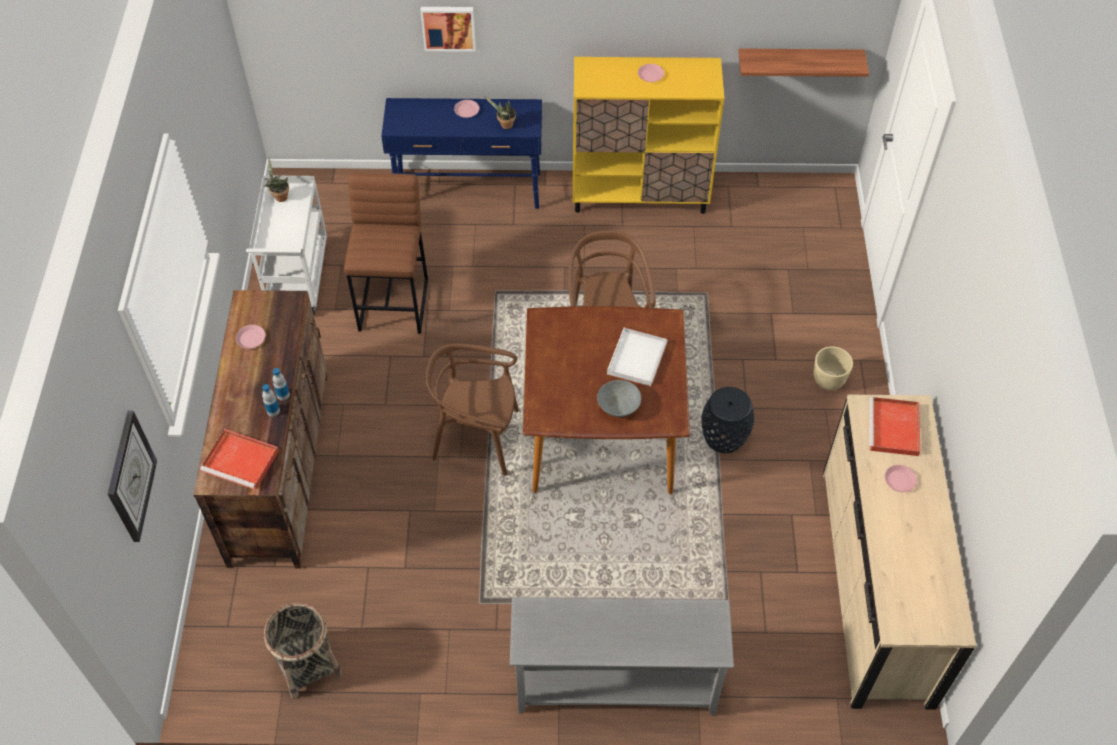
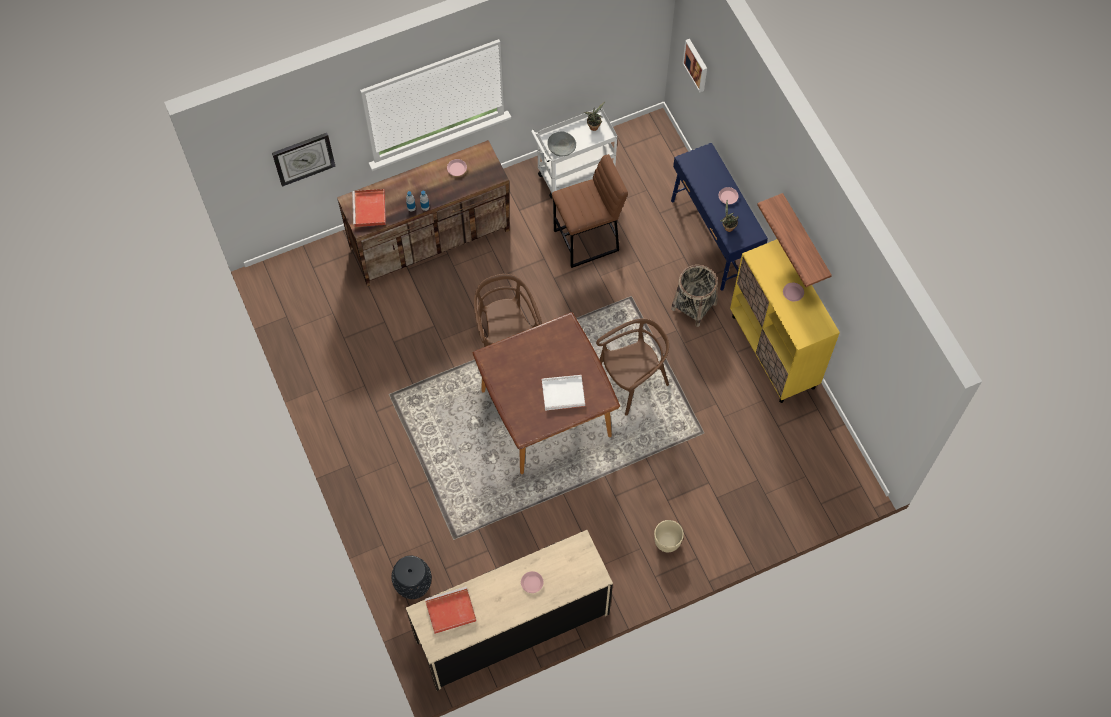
camera: 65 degrees right, 10 degrees up
basket [264,602,342,698] -> basket moved to [671,265,718,327]
picture [420,7,476,52] -> picture moved to [683,39,707,92]
grey console table [510,598,734,716] -> none
grey bowl [597,380,641,417] -> grey bowl moved to [547,132,576,157]
black stool [701,387,754,453] -> black stool moved to [392,556,432,599]
shelf [738,48,869,77] -> shelf moved to [757,193,832,287]
red tray [869,397,920,456] -> red tray moved to [425,587,477,634]

